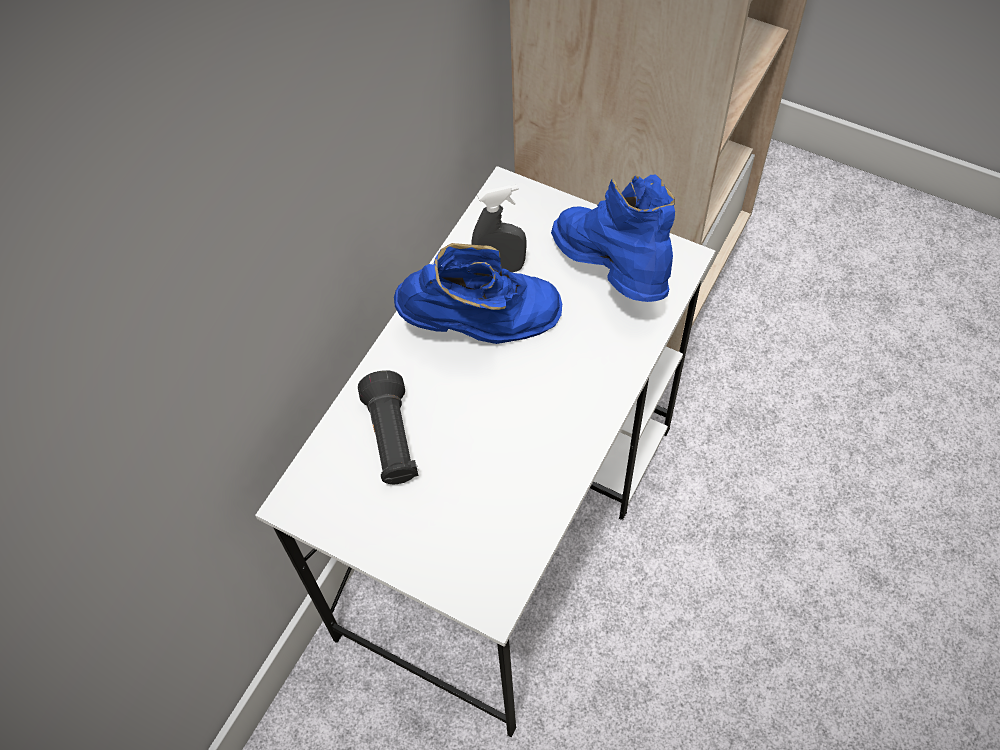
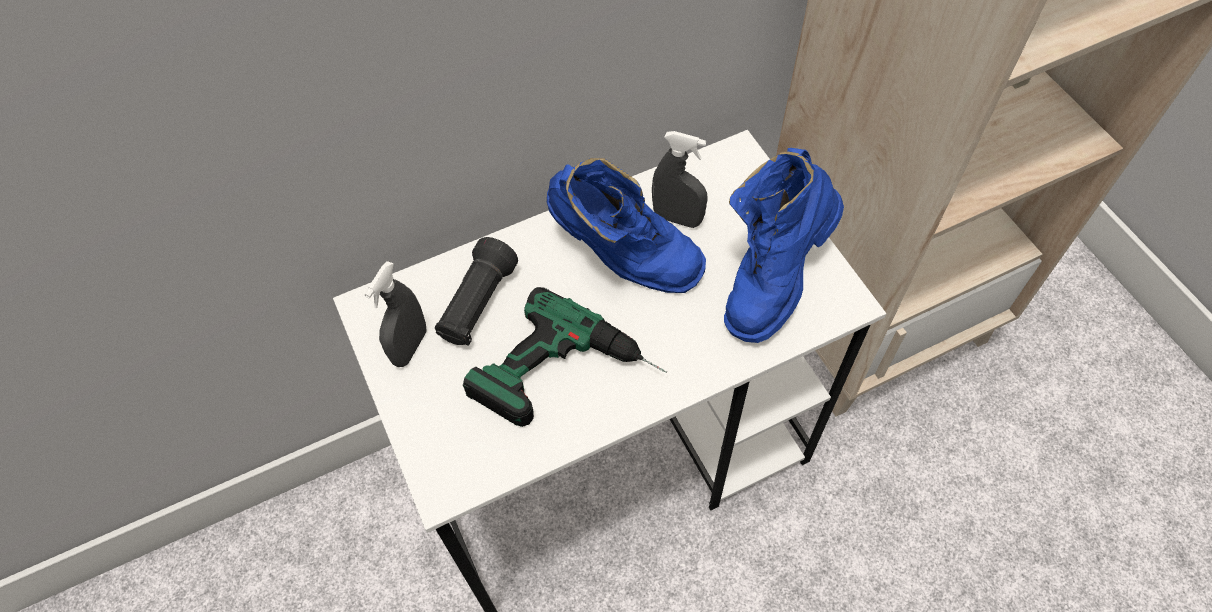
camera: 35 degrees right, 0 degrees up
blue boot [551,175,675,302] -> blue boot turned 150 degrees counterclockwise [724,148,844,343]
none -> grey spray bottle [365,261,427,367]
none -> power drill [463,287,667,427]

